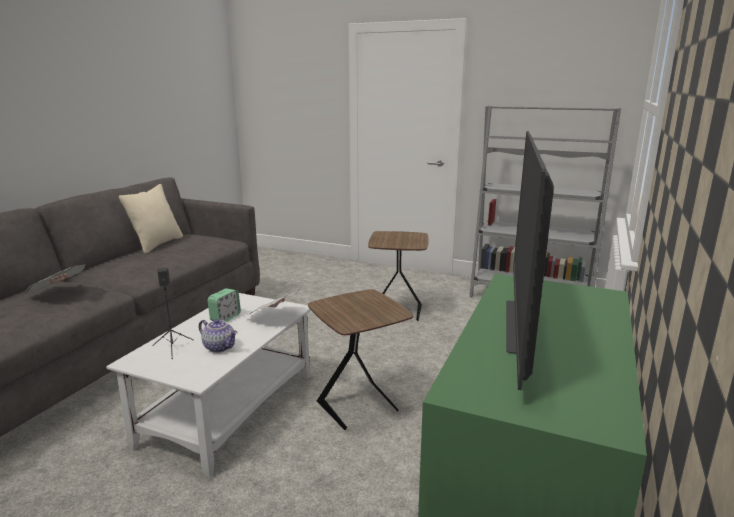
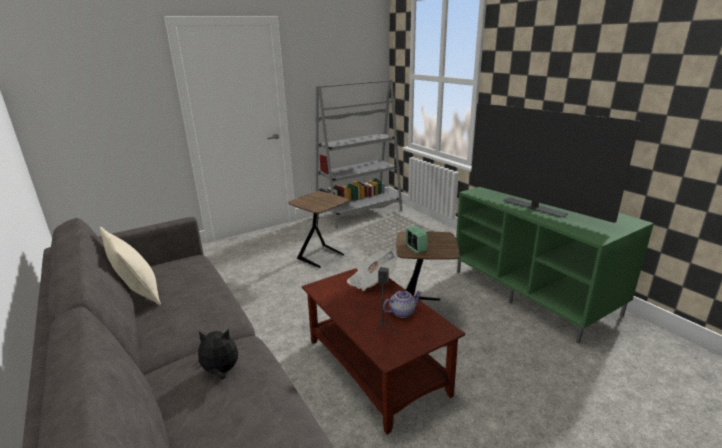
camera: 55 degrees left, 5 degrees up
newspaper [23,264,85,295] -> plush toy [193,329,238,379]
white coffee table [106,293,311,478] -> brown coffee table [302,268,465,435]
alarm clock [207,288,241,322] -> alarm clock moved to [406,226,428,253]

